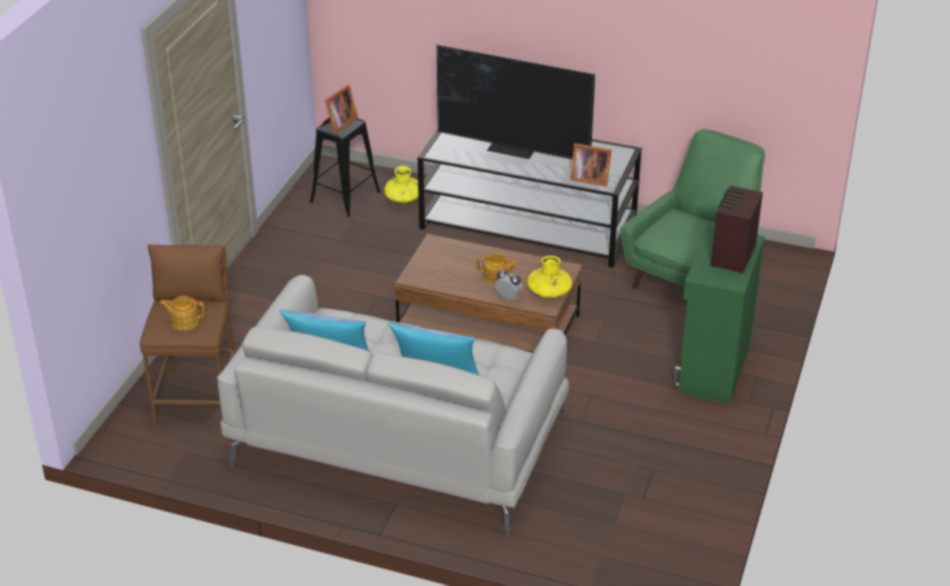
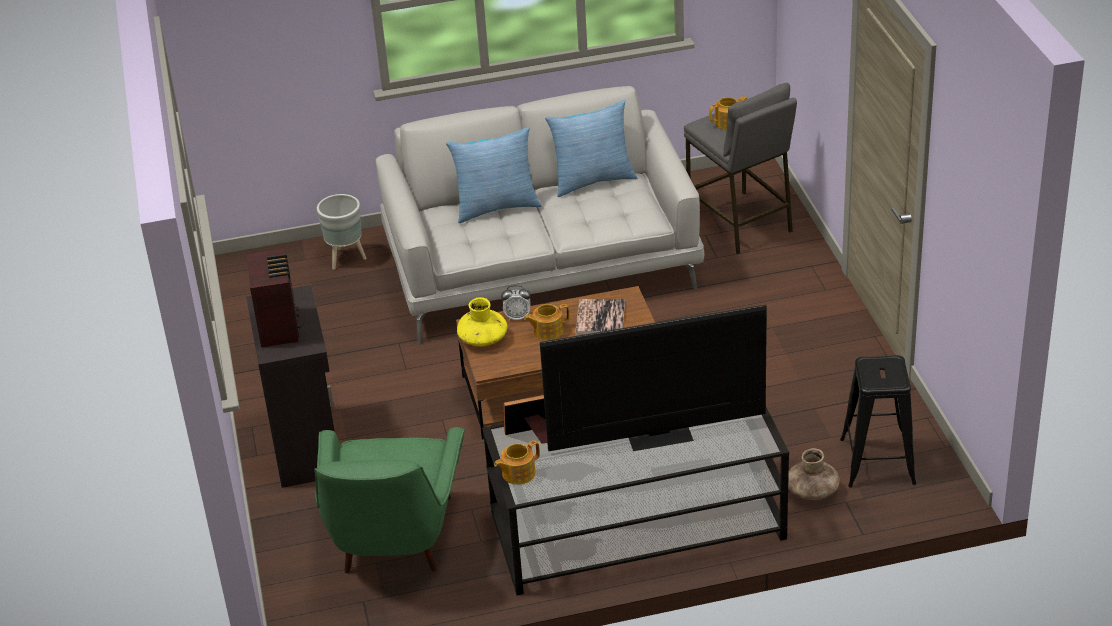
camera: 150 degrees right, 0 degrees up
brown stool [140,244,235,428] -> grey stool [684,83,797,254]
picture frame [322,85,358,133] -> none
yellow vase [384,166,419,203] -> brown vase [788,448,840,500]
green cabinet [673,225,765,404] -> black cabinet [246,285,335,488]
none -> grey planter [317,194,367,270]
none -> teapot [494,440,540,485]
none -> book [575,299,625,335]

